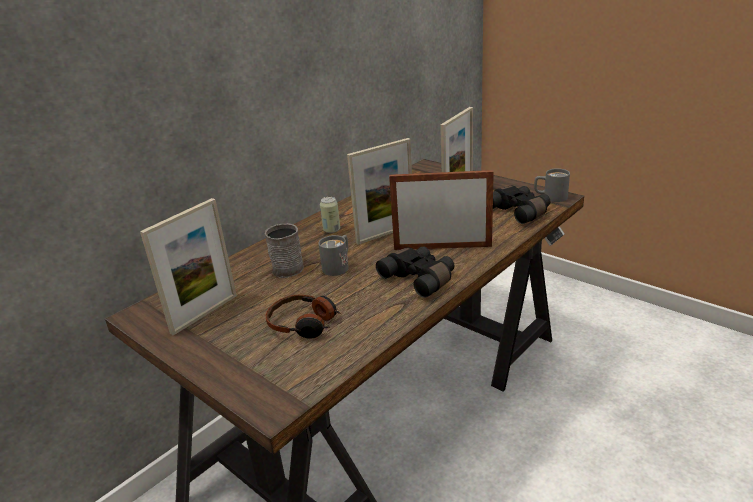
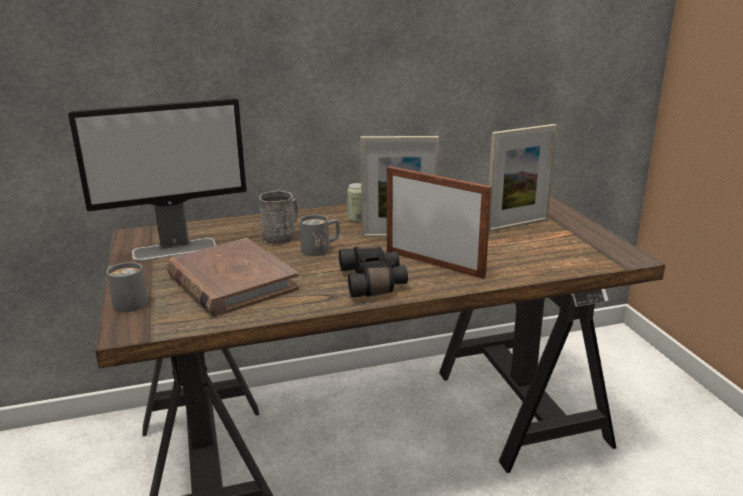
camera: 30 degrees right, 5 degrees down
picture frame [140,198,237,335] -> monitor [68,98,247,261]
headphones [266,295,341,339] -> brown book [166,238,299,317]
black binoculars [493,186,550,224] -> none
grey mug [534,168,570,202] -> grey mug moved to [106,262,148,312]

